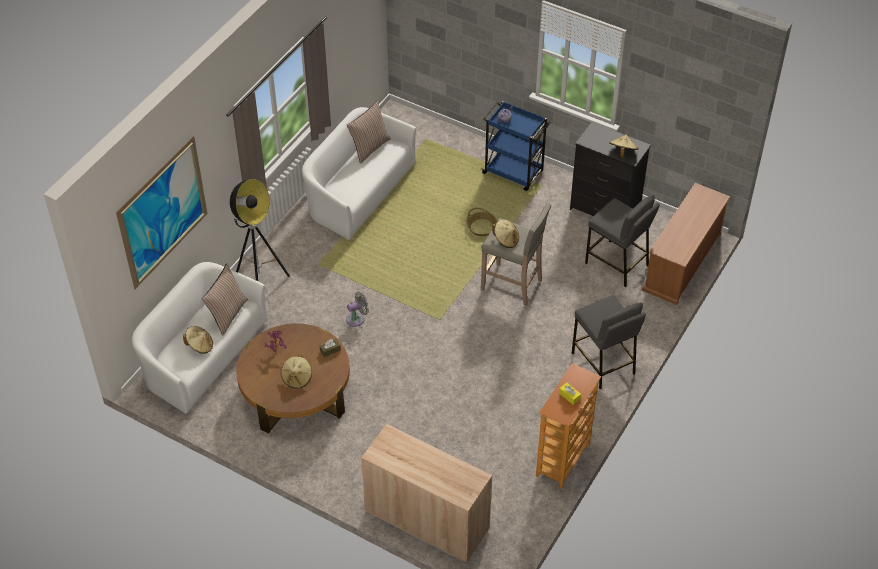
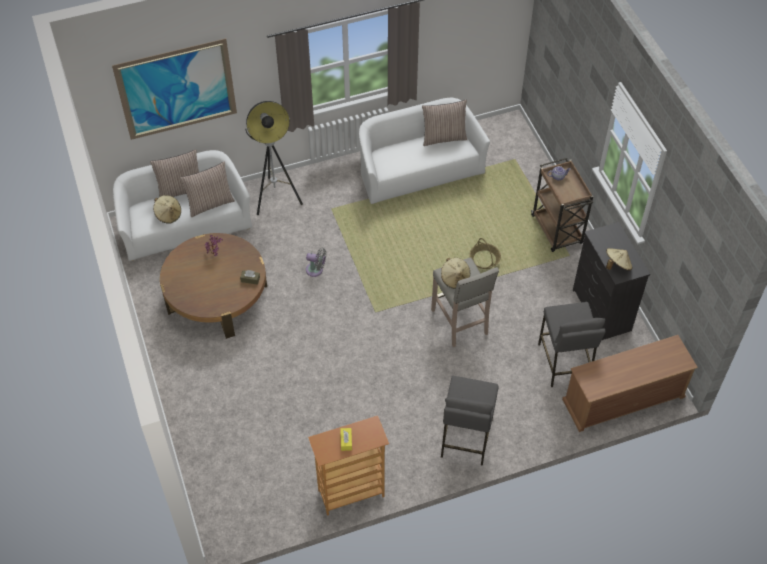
camera: 40 degrees right, 5 degrees up
beige hat [281,355,312,389] -> none
beige cabinet [361,424,492,563] -> none
blue cart [481,101,550,191] -> brown cart [531,158,593,252]
none -> pillow [150,149,199,197]

